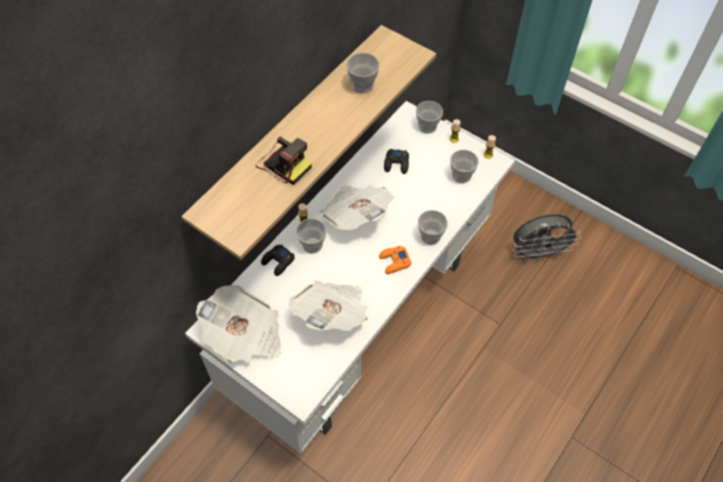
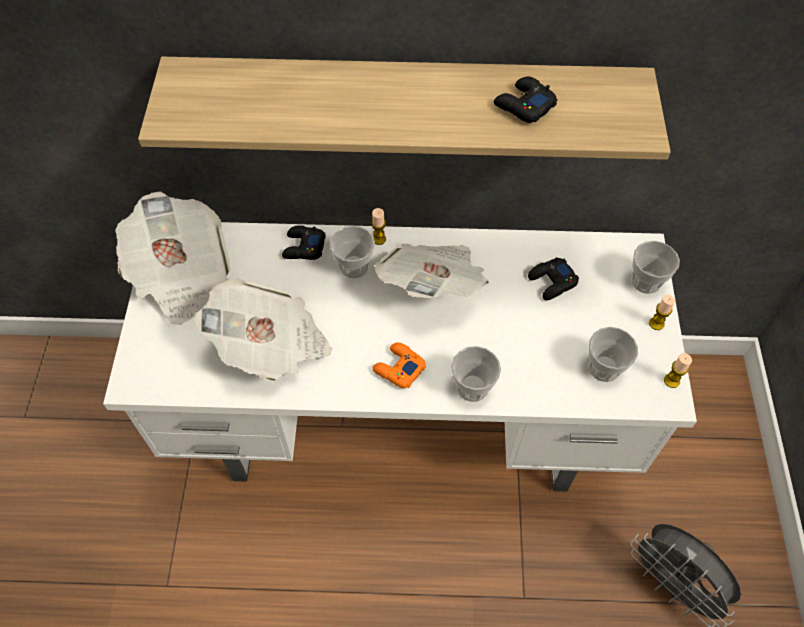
camera: 55 degrees right, 0 degrees up
camera [255,136,312,185] -> none
cup [346,53,380,93] -> black game controller [494,76,557,123]

